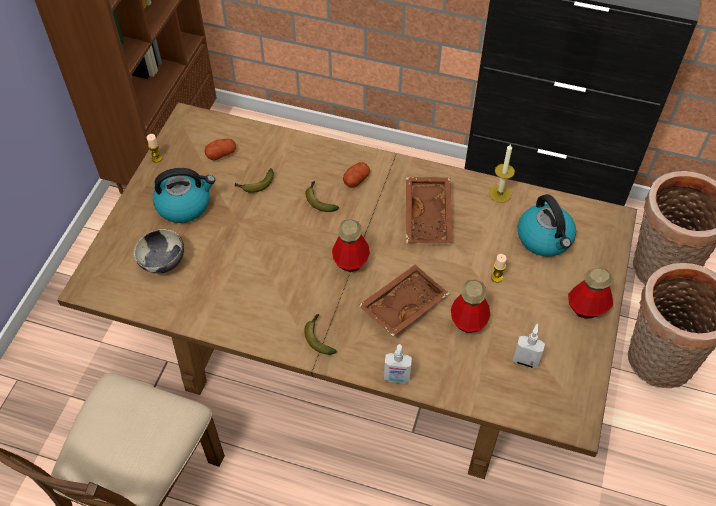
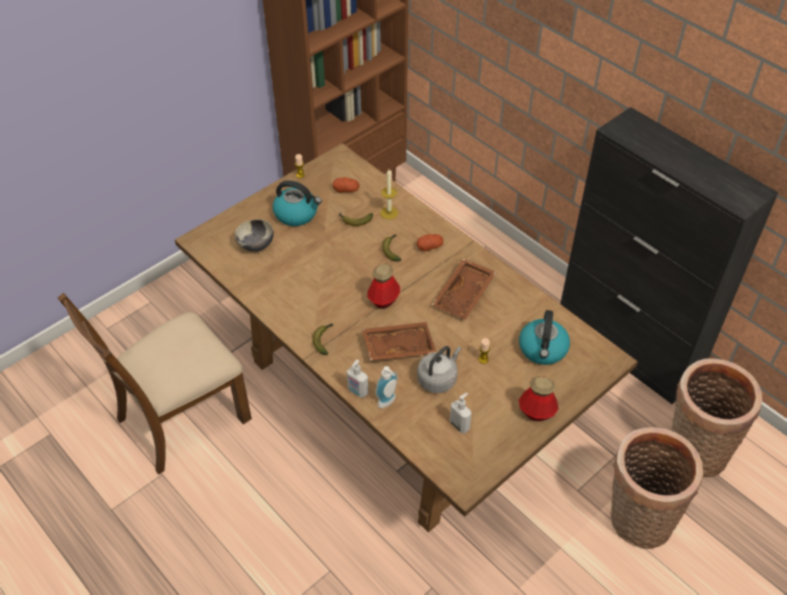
camera: 30 degrees right, 5 degrees down
bottle [451,280,490,333] -> grey kettle [417,346,461,393]
candle [489,143,515,203] -> candle moved to [380,170,398,220]
none -> soap dispenser [375,366,398,408]

